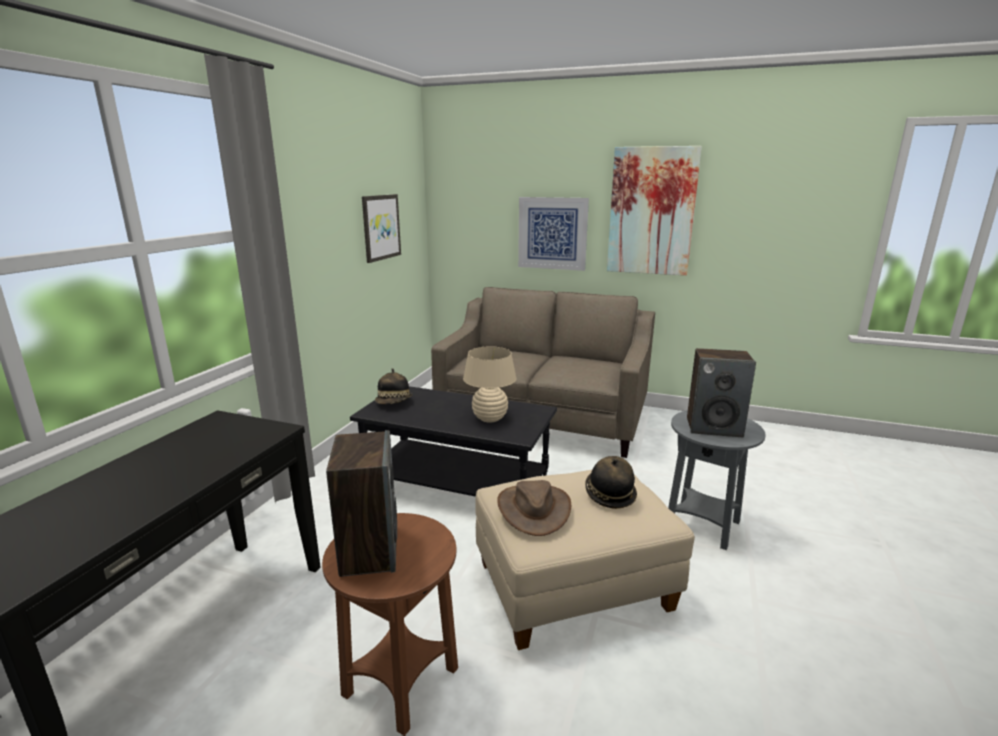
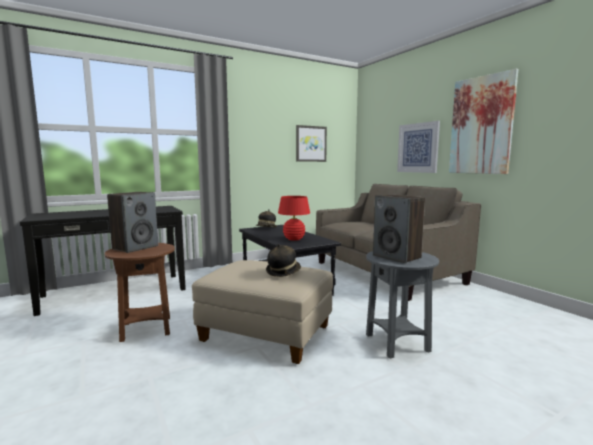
camera: 40 degrees right, 10 degrees down
beige table lamp [463,346,516,423] -> red table lamp [278,196,310,241]
brown hat [497,480,571,536] -> none

